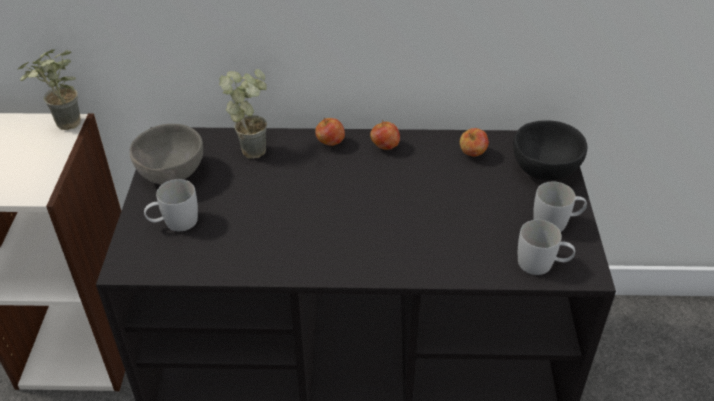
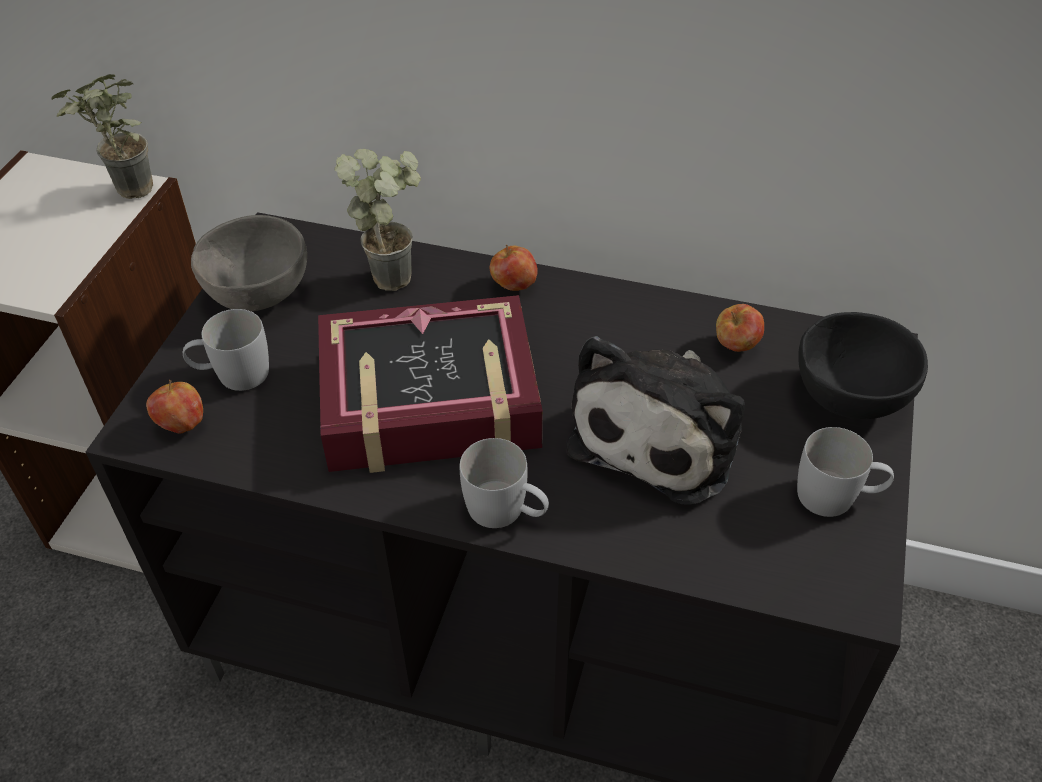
camera: 15 degrees right, 5 degrees up
apple [370,120,400,150] -> apple moved to [146,380,203,434]
white mug [518,220,575,275] -> white mug moved to [460,438,549,528]
none -> book [318,295,543,473]
none -> plush toy [566,336,745,505]

